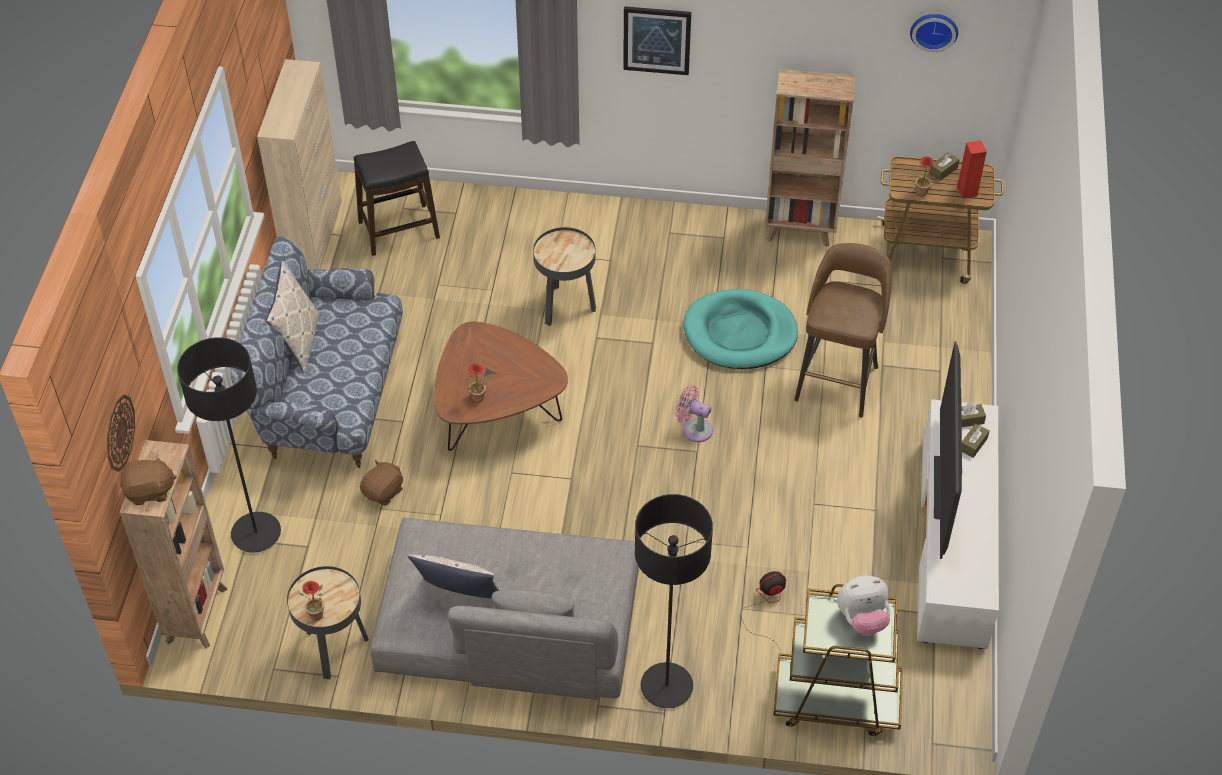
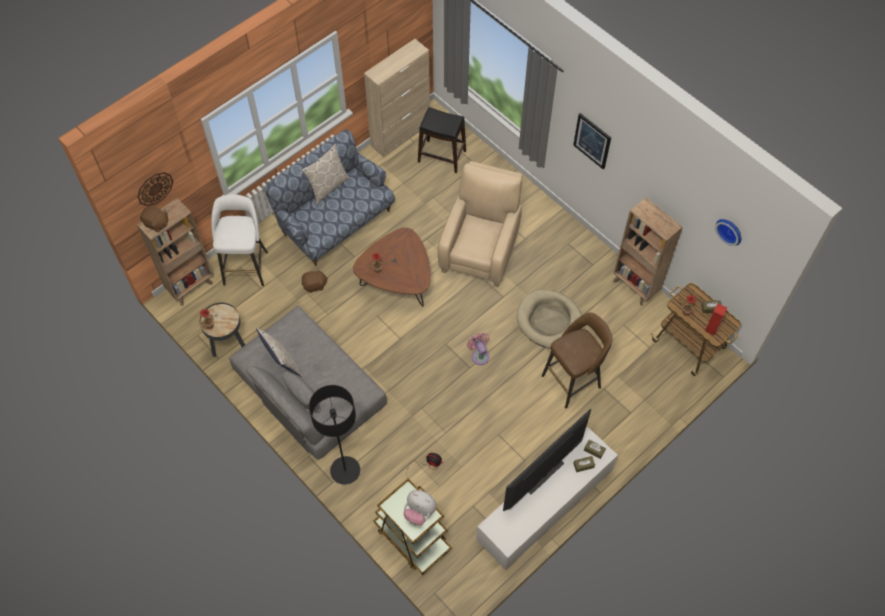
camera: 40 degrees right, 10 degrees up
black floor lamp [177,337,281,552] -> white stool [211,194,268,286]
black side table [533,227,596,326] -> beige armchair [438,161,522,287]
turquoise dog bed [684,289,798,369] -> beige dog bed [517,289,584,349]

